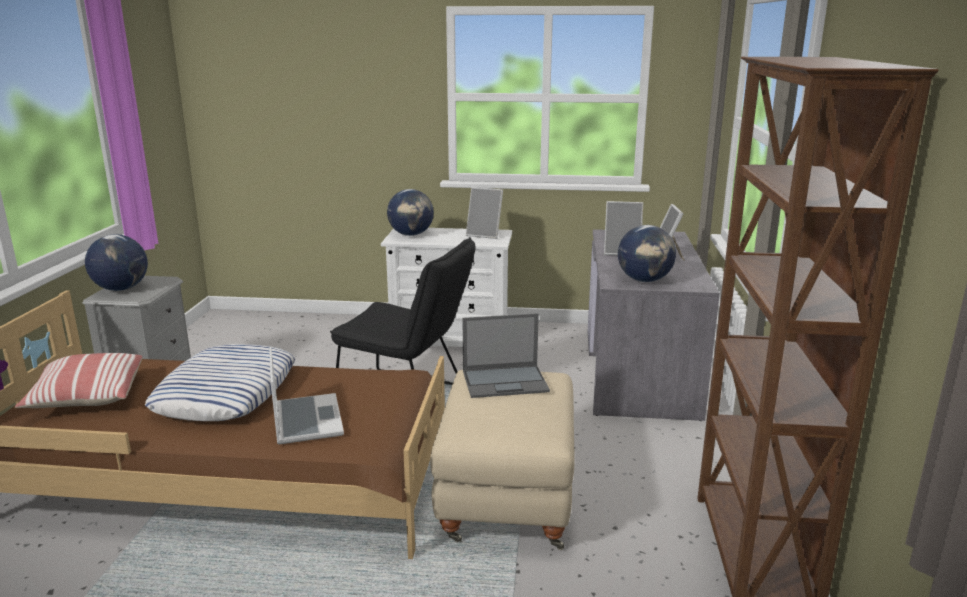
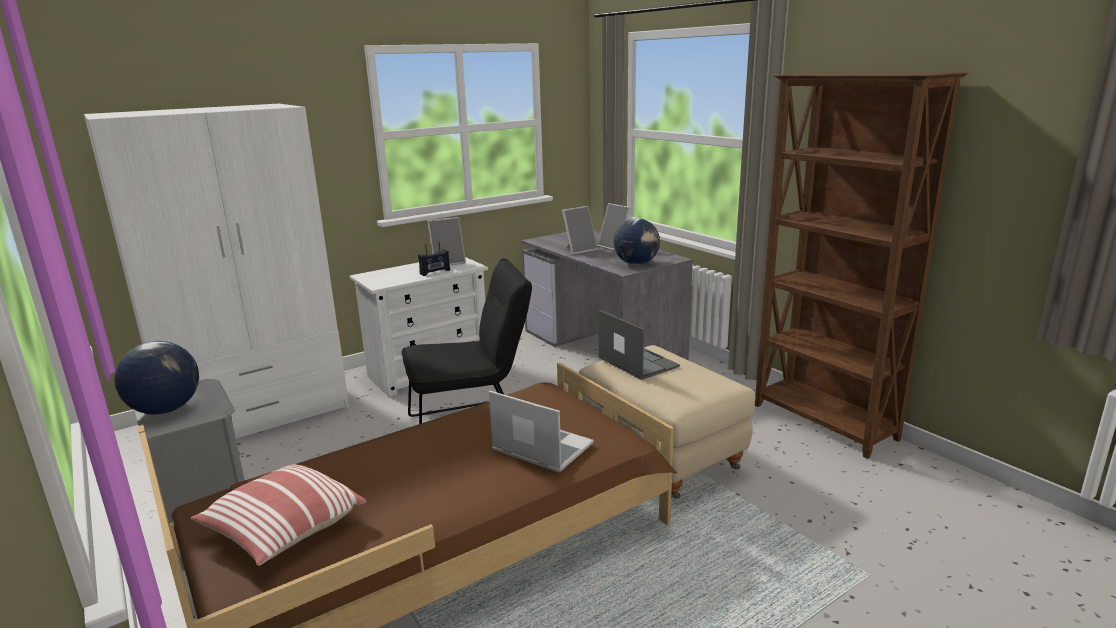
camera: 40 degrees left, 0 degrees up
pillow [145,344,295,421] -> none
globe [387,189,434,236] -> none
laptop [462,313,550,398] -> laptop turned 75 degrees counterclockwise [598,310,680,380]
none -> white wardrobe [84,104,349,439]
none -> radio [418,241,450,276]

